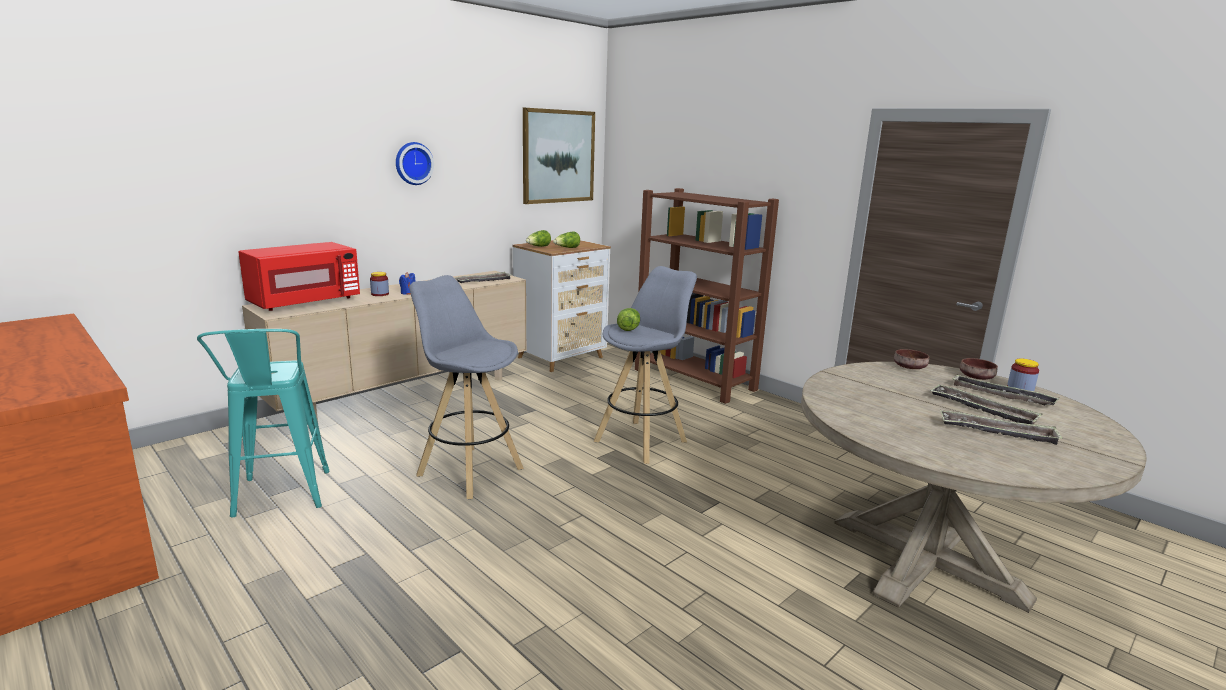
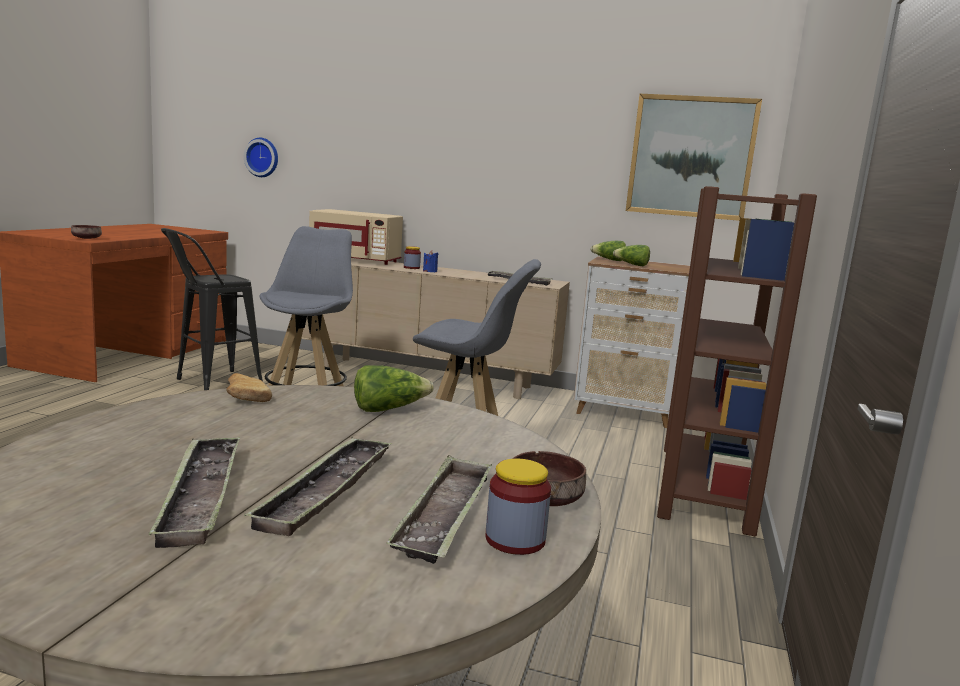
camera: 60 degrees right, 5 degrees down
turquoise stool [197,329,330,517] -> black stool [161,228,263,390]
red microwave [238,242,360,311] -> beige microwave [309,209,403,265]
wall clock [396,142,434,185] -> wall clock moved to [244,138,278,177]
lettuce [617,308,640,331] -> lettuce moved to [354,365,434,412]
brown bowl [894,349,929,369] -> brown bowl moved to [71,225,102,239]
none -> bread [226,373,272,402]

